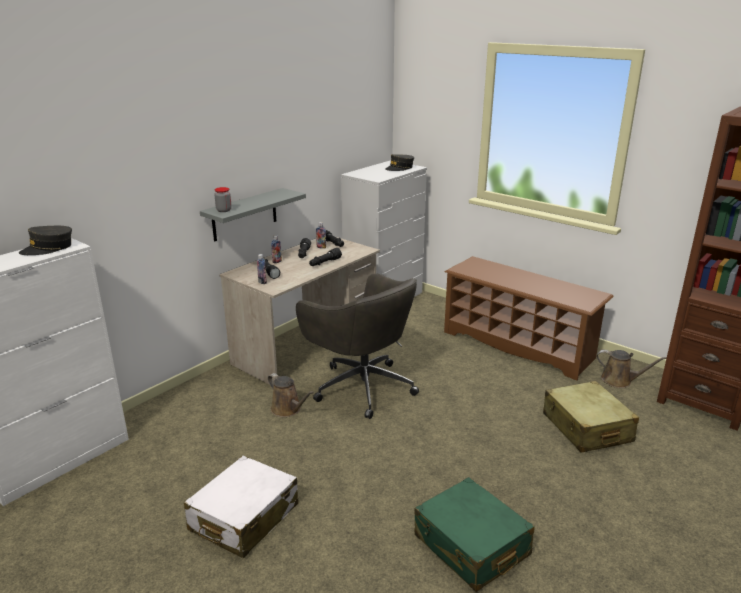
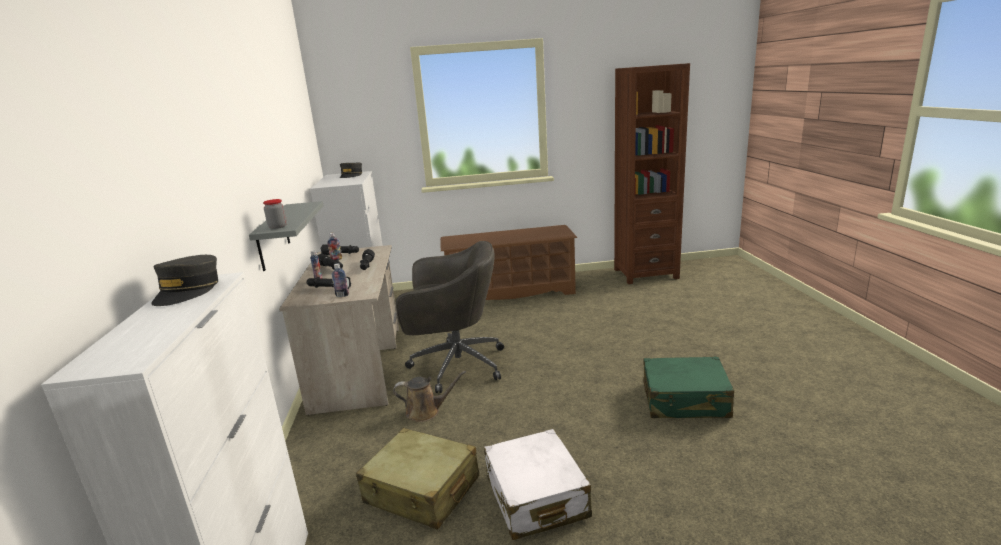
camera: 45 degrees left, 5 degrees down
beige suitcase [543,381,639,452] -> beige suitcase moved to [356,428,479,530]
brown watering can [597,350,667,388] -> none

